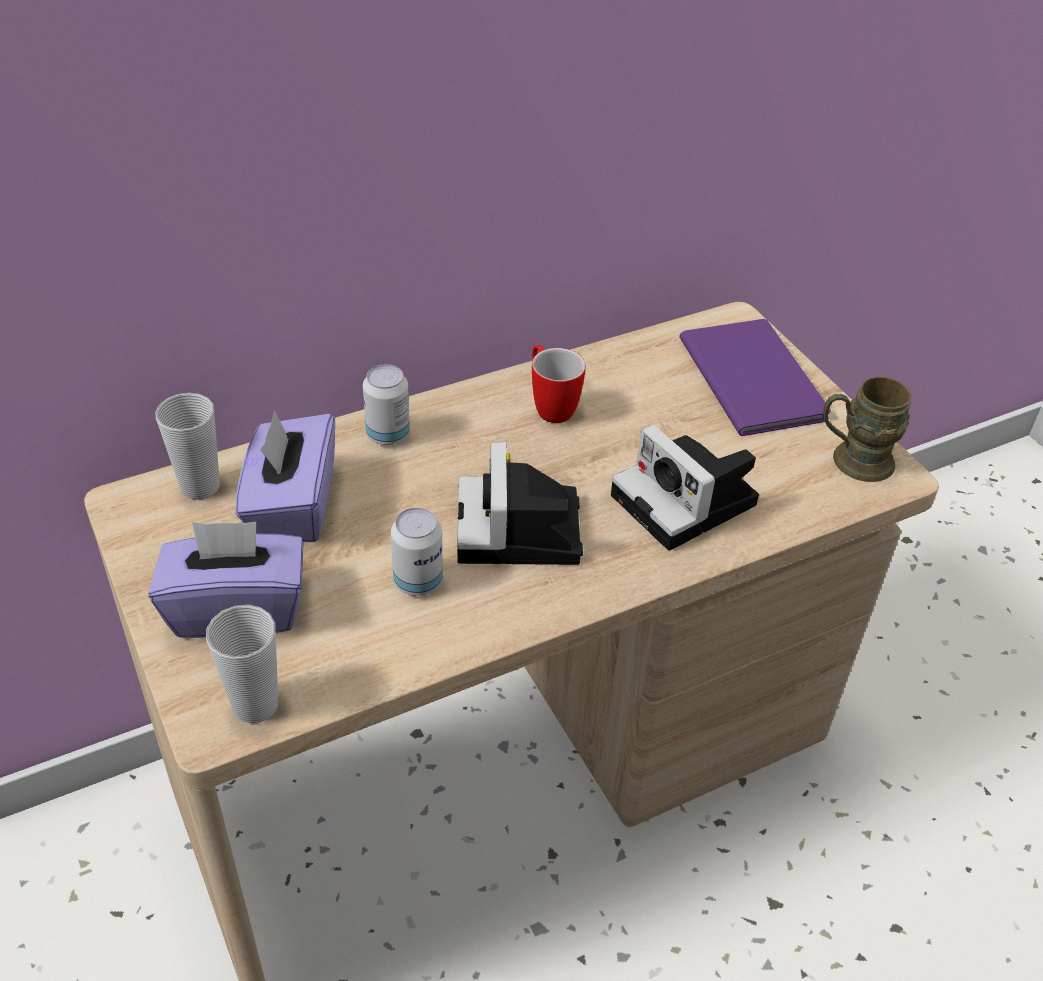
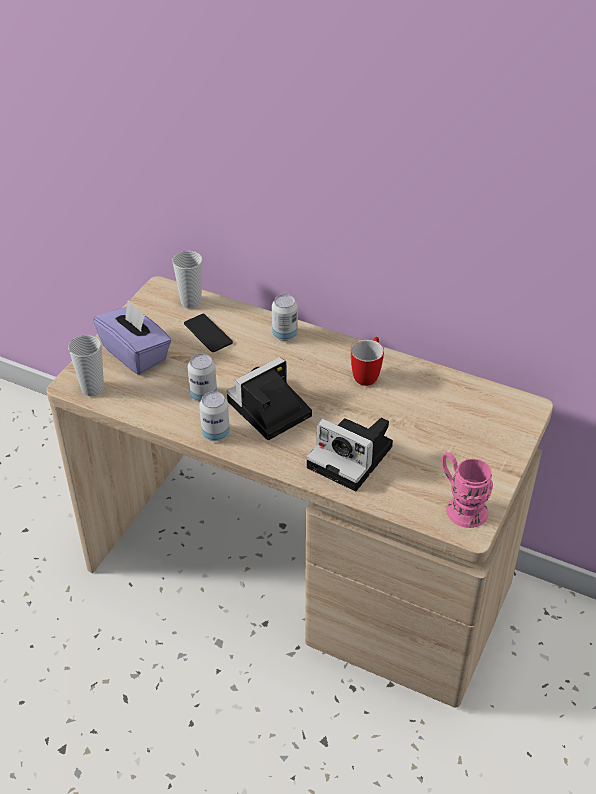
camera: 55 degrees right, 0 degrees up
purple tissue box [236,411,335,542] -> phone [184,314,233,352]
camera [611,425,759,551] -> camera turned 75 degrees counterclockwise [306,418,393,491]
purple book [679,319,831,436] -> none
brown mug [823,377,911,482] -> pink mug [442,452,493,528]
none -> can [199,391,230,441]

